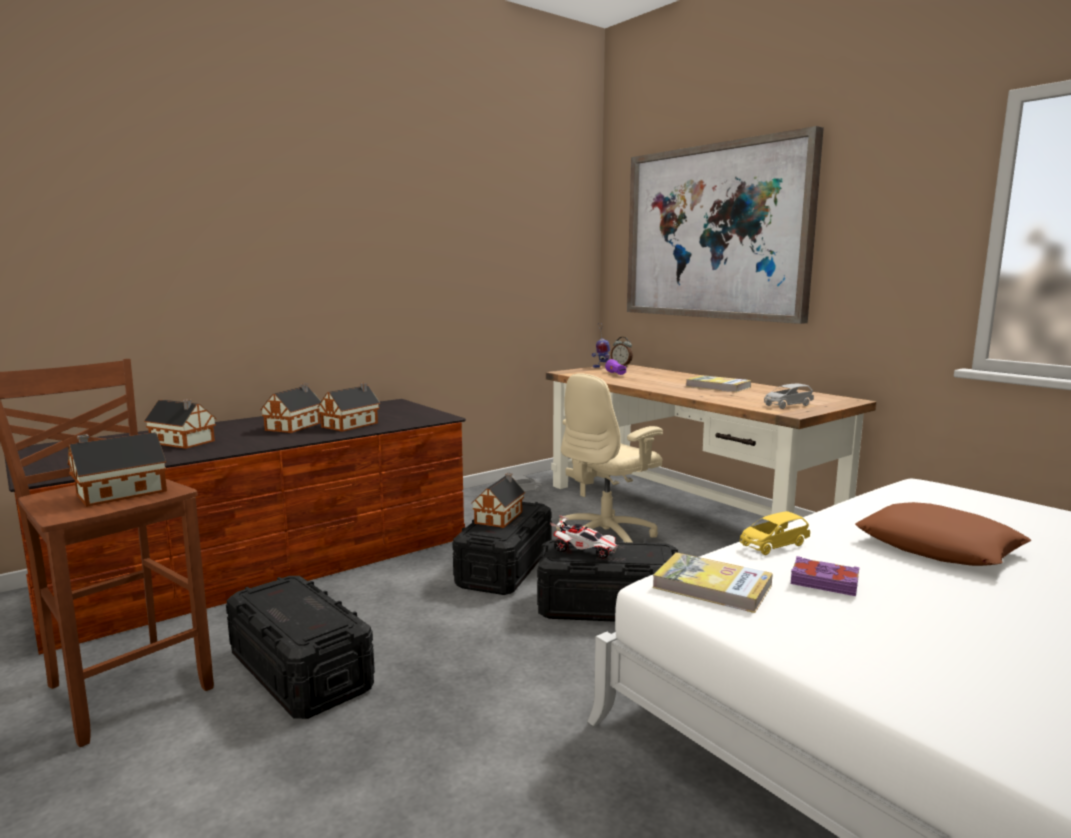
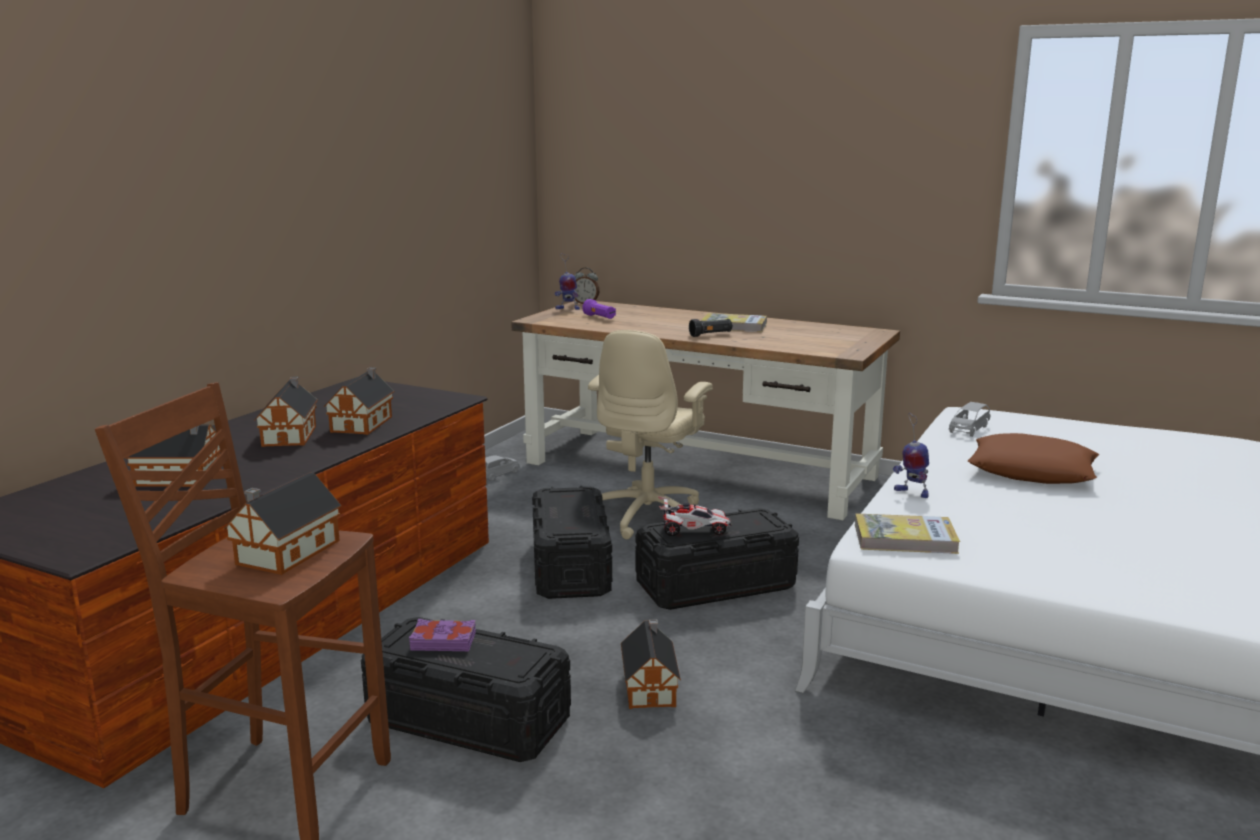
camera: 25 degrees left, 5 degrees up
toy house [471,473,525,528] -> toy house moved to [621,619,681,709]
picture [627,126,824,324] -> none
yellow toy car [740,511,810,555] -> toy robot [893,413,929,498]
grey toy car [764,383,814,409] -> grey toy car moved to [949,402,990,437]
purple book [791,556,860,596] -> purple book moved to [409,619,476,651]
none -> black flashlight [689,319,733,337]

